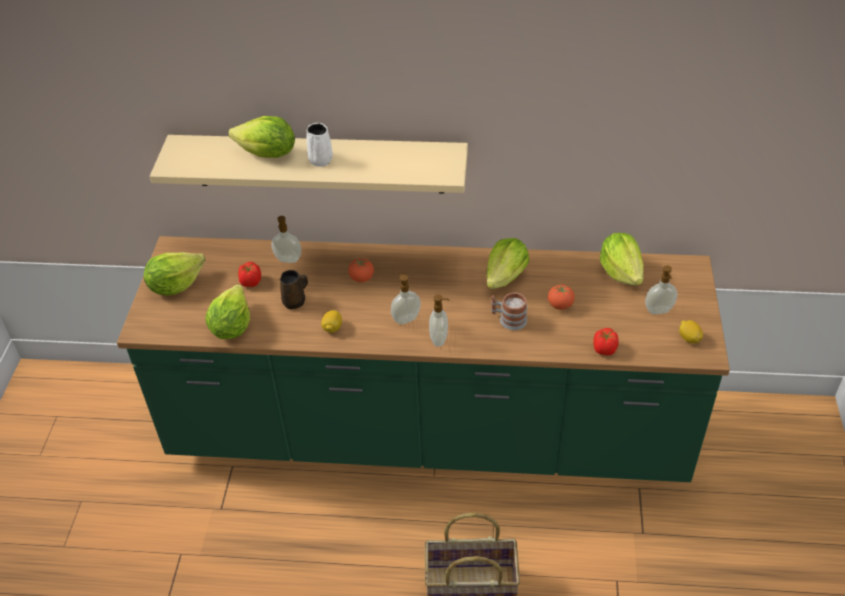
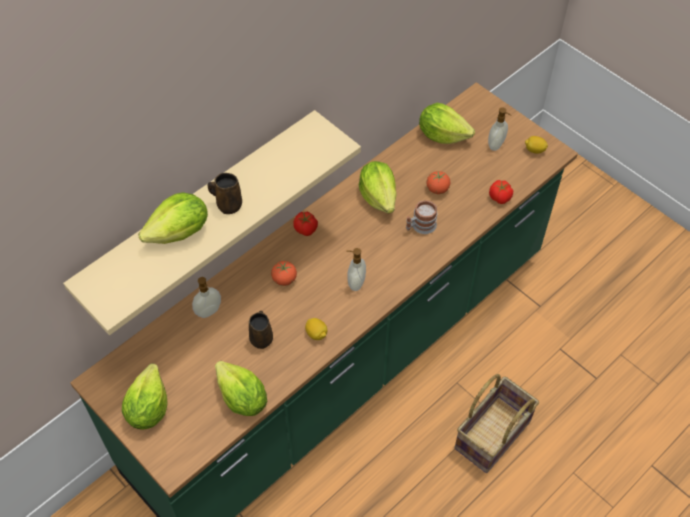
camera: 50 degrees left, 10 degrees up
tomato [238,262,261,287] -> tomato moved to [293,212,318,236]
white mug [306,123,333,167] -> brown mug [208,173,242,214]
soap dispenser [429,295,450,347] -> none

